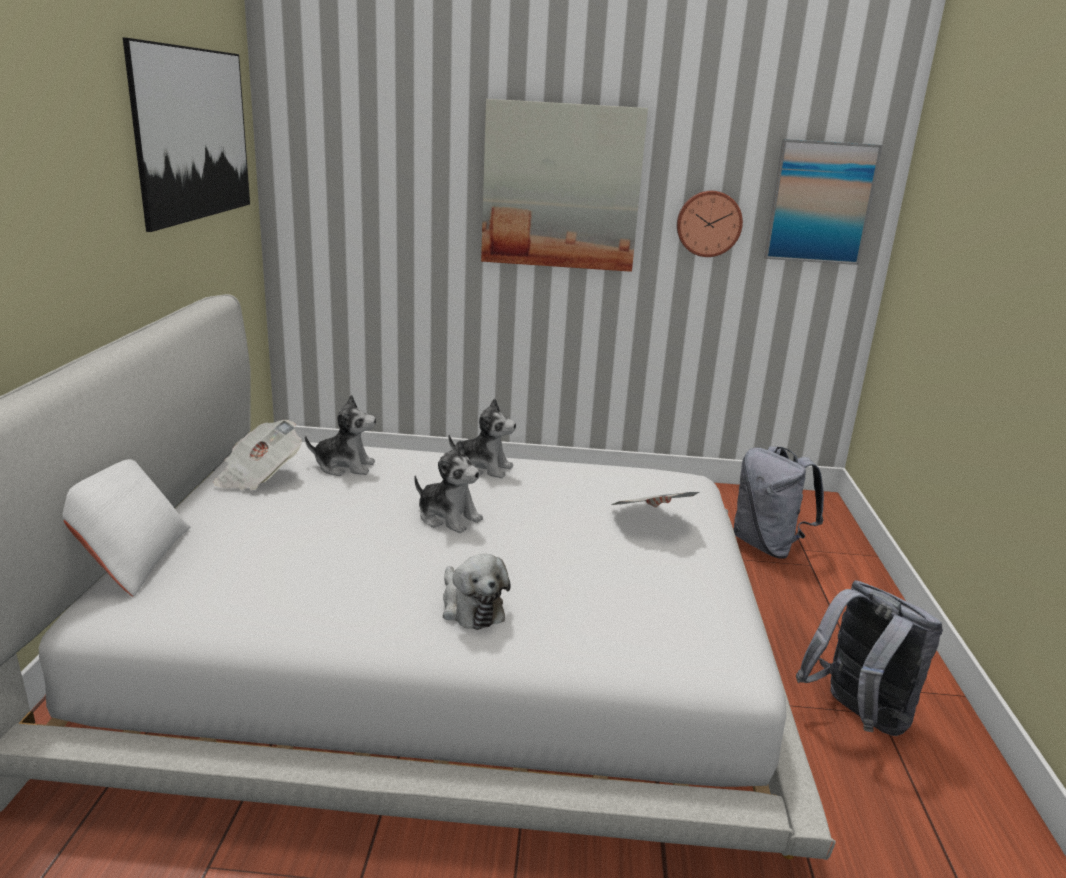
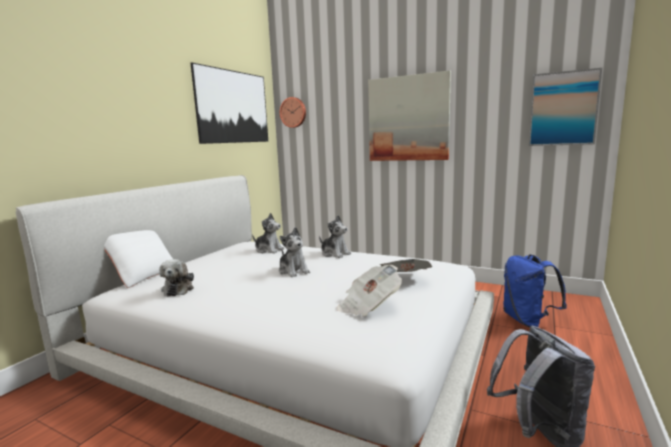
camera: 25 degrees right, 10 degrees down
newspaper [213,420,302,490] -> newspaper moved to [337,265,402,316]
plush toy [443,554,511,630] -> plush toy moved to [159,259,194,296]
wall clock [677,191,743,257] -> wall clock moved to [280,97,306,128]
grey backpack [733,446,824,559] -> blue backpack [503,255,567,327]

